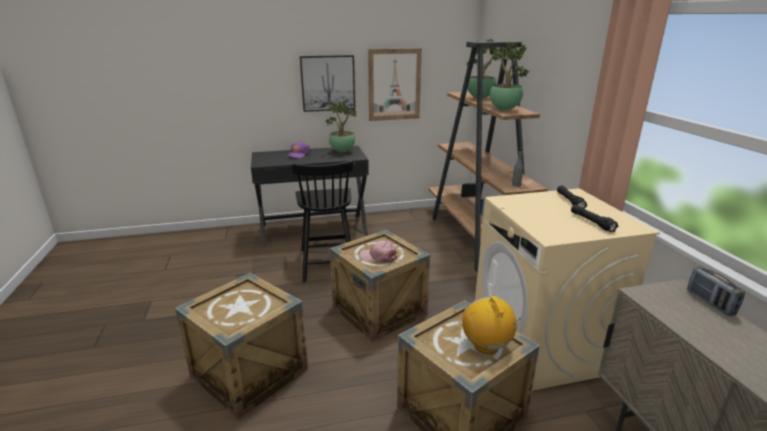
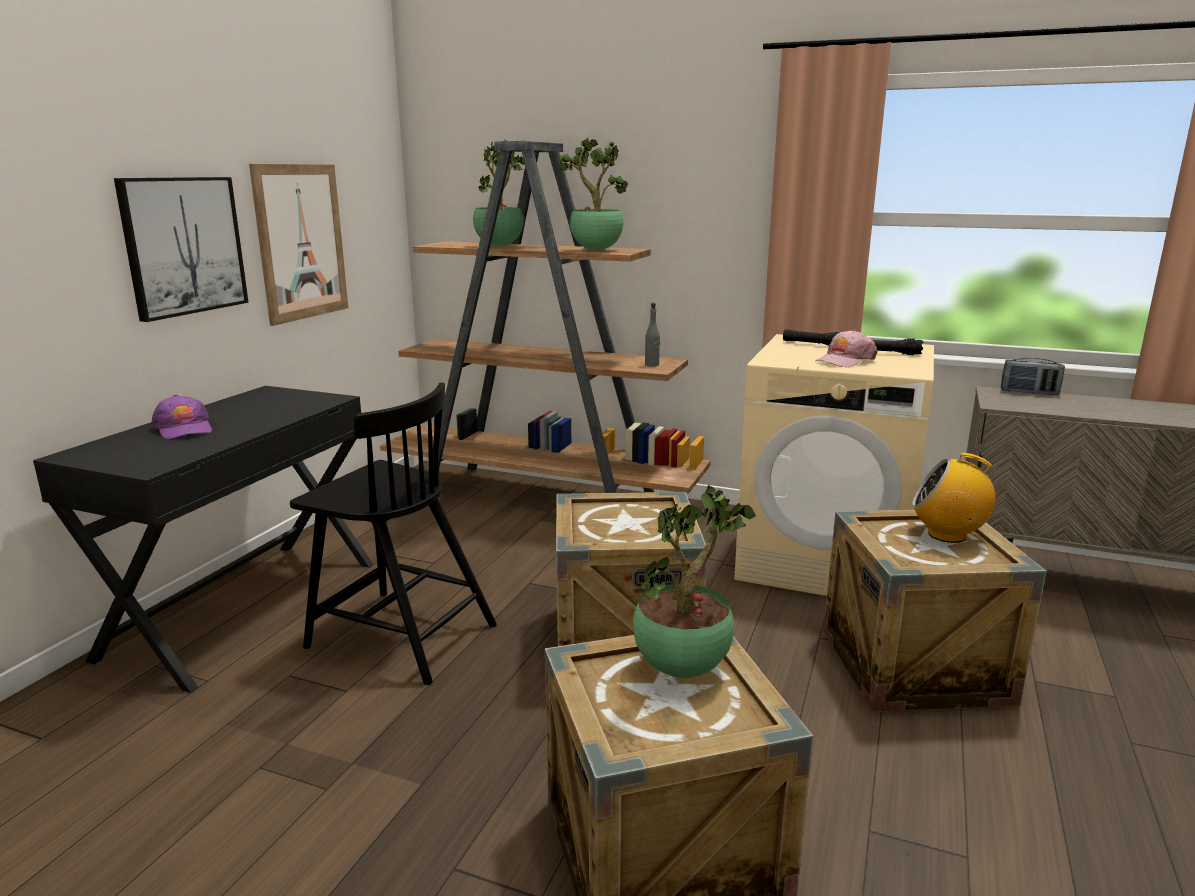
camera: 55 degrees left, 5 degrees down
potted plant [326,101,356,152] -> potted plant moved to [633,485,756,678]
pink cap [360,240,397,263] -> pink cap moved to [815,330,878,367]

